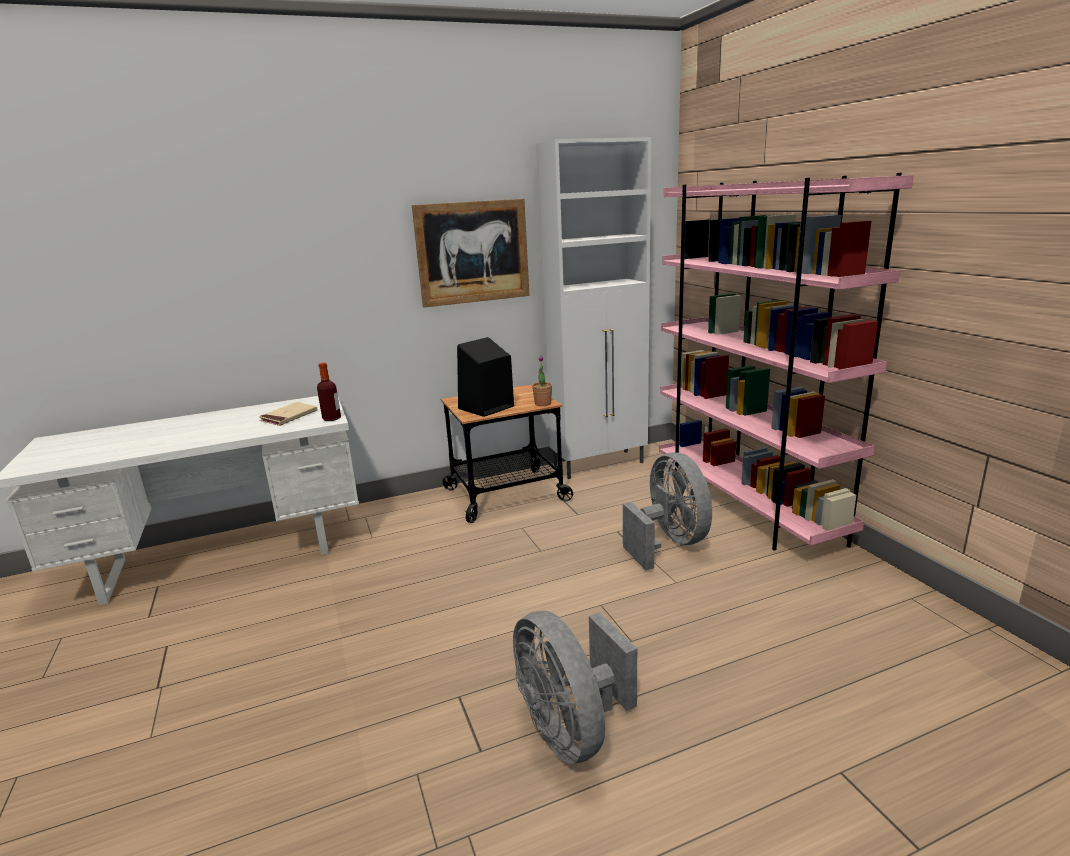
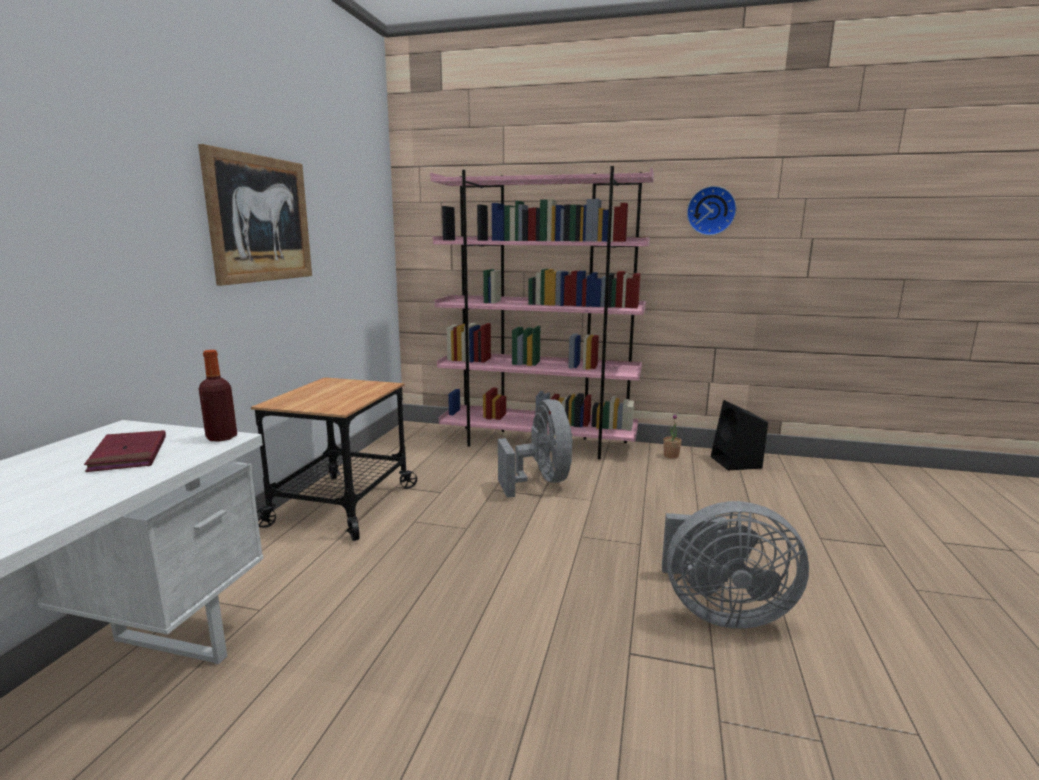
camera: 55 degrees left, 5 degrees down
beige book [259,402,317,426] -> red book [84,430,166,472]
black speaker [457,337,514,417] -> black speaker moved to [711,400,768,470]
potted plant [532,355,552,406] -> potted plant moved to [663,414,682,459]
white cabinet [536,137,651,479] -> none
grey fan [623,452,712,570] -> grey fan turned 60 degrees clockwise [498,399,573,498]
none -> wall clock [687,186,737,236]

